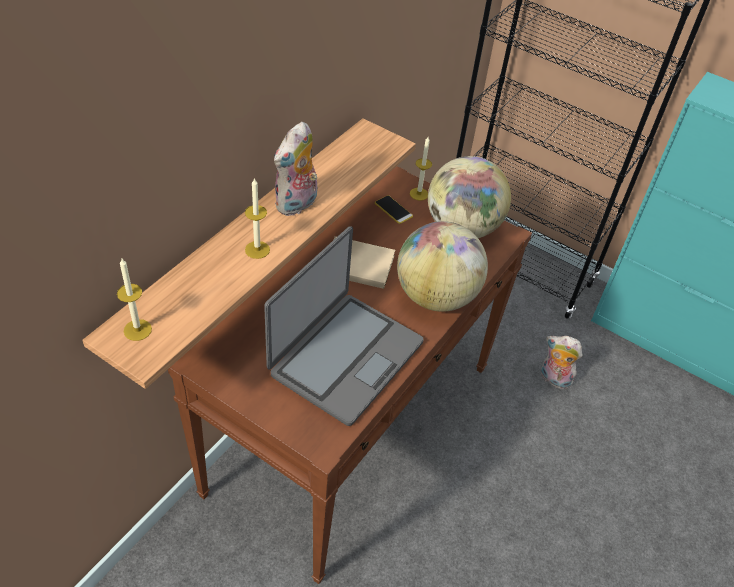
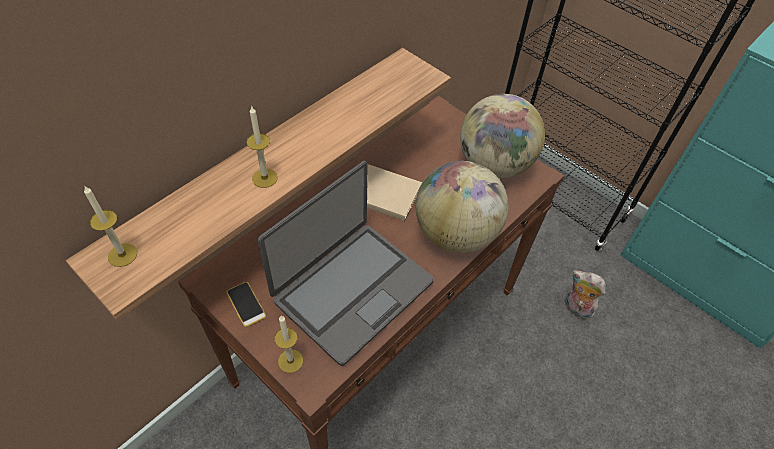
camera: 10 degrees right, 5 degrees up
plush toy [274,122,317,216] -> none
phone [375,195,413,224] -> phone moved to [226,282,266,327]
candle [410,137,432,201] -> candle moved to [274,316,303,373]

